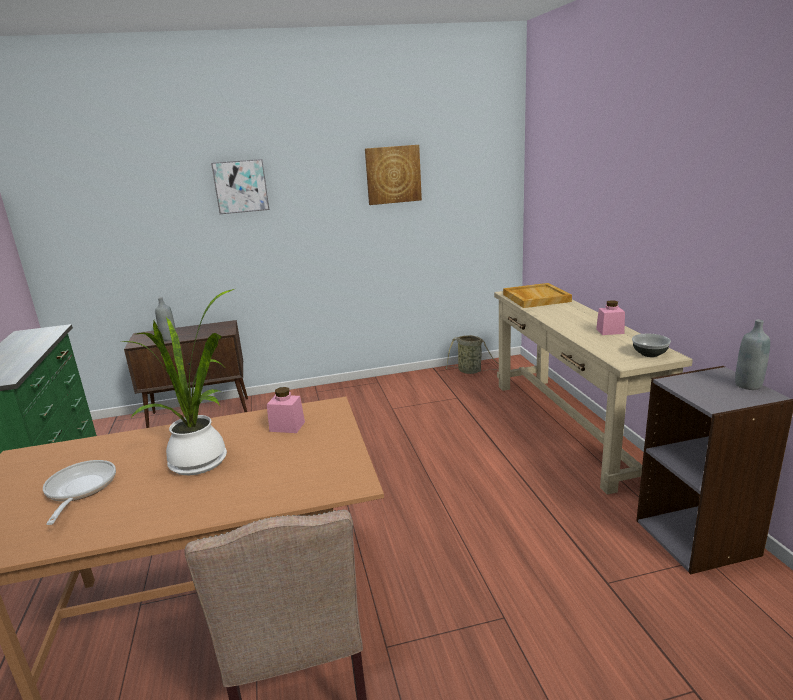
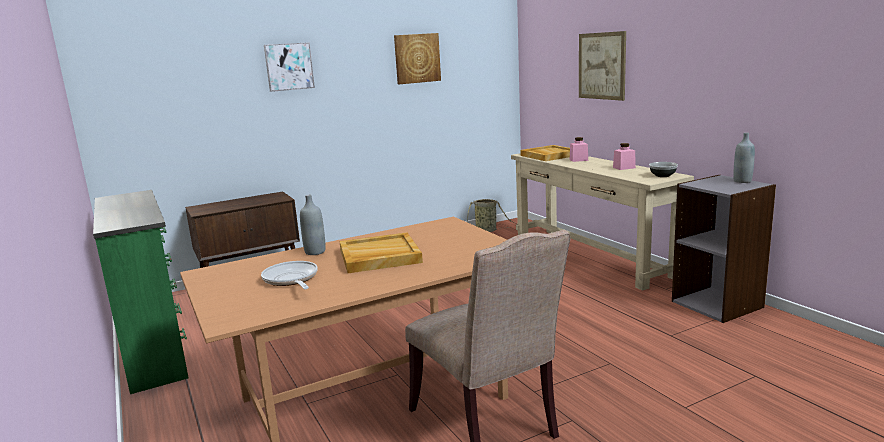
camera: 15 degrees left, 5 degrees down
potted plant [120,289,234,475] -> beige tray [340,232,423,273]
grey bottle [155,297,176,341] -> grey bottle moved to [300,195,325,255]
pink jar [267,387,305,433] -> pink jar moved to [570,137,588,162]
none -> picture [579,31,626,101]

